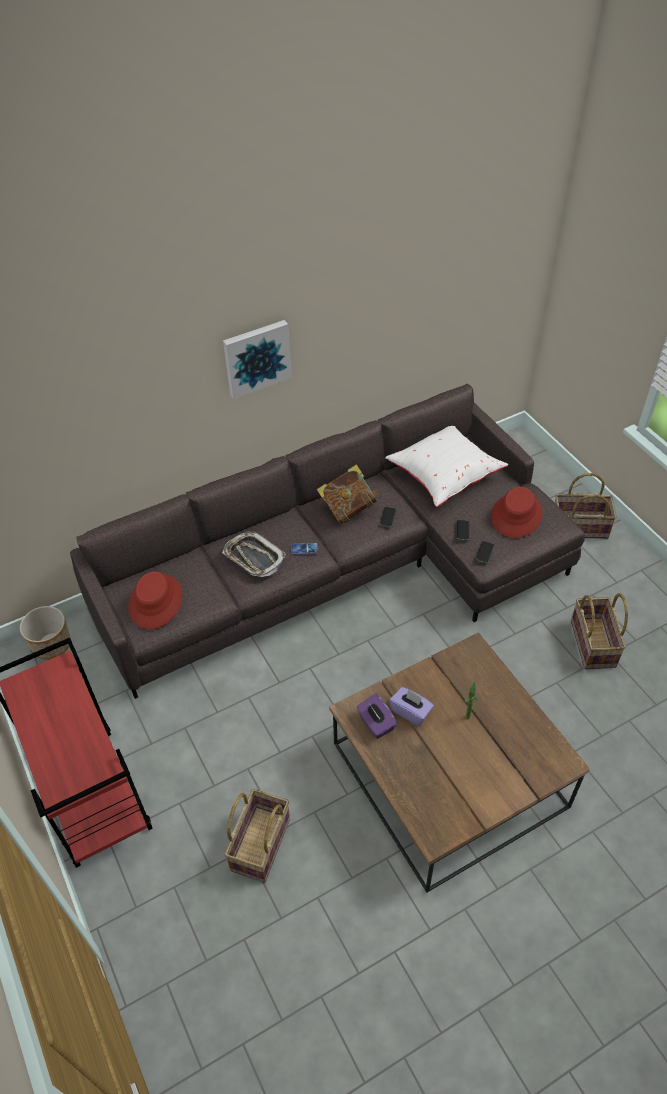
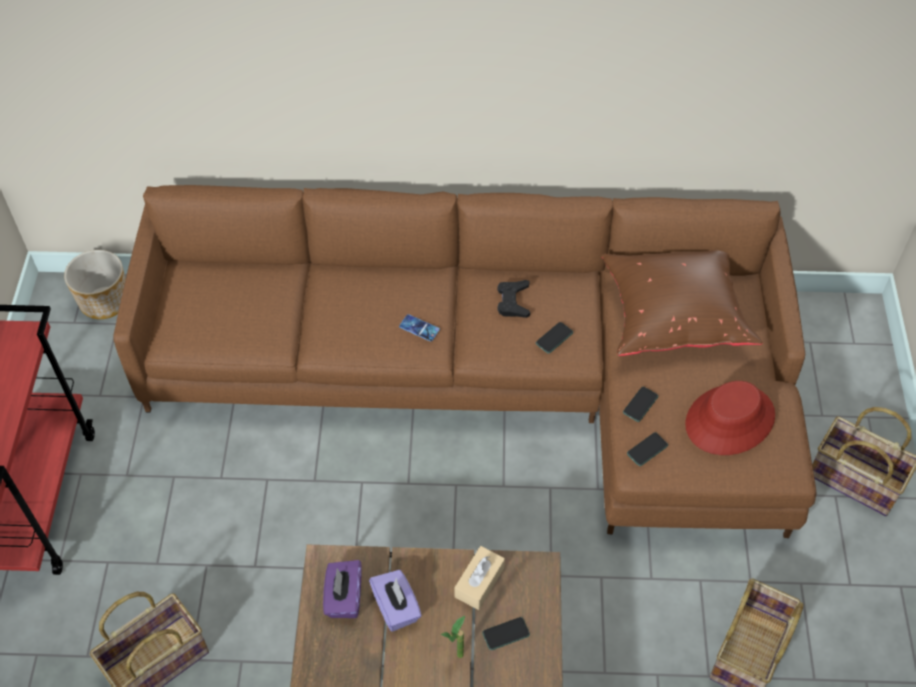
camera: 30 degrees right, 5 degrees up
grey sofa [70,383,585,699] -> brown sofa [113,185,816,538]
red hat [128,571,182,629] -> none
tray [222,531,286,577] -> none
picture [223,320,292,399] -> none
book [317,464,379,524] -> black game controller [497,280,530,318]
white pillow [385,426,508,507] -> brown pillow [601,250,762,356]
none -> beige tissue box [455,546,505,610]
none -> phone [482,617,530,650]

